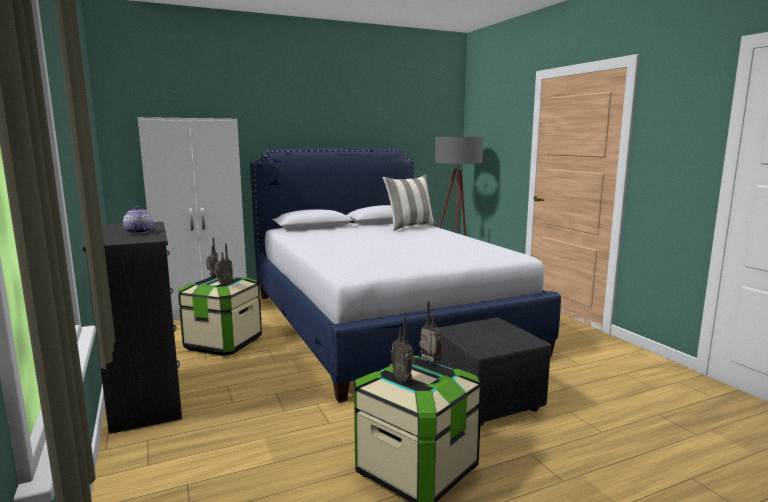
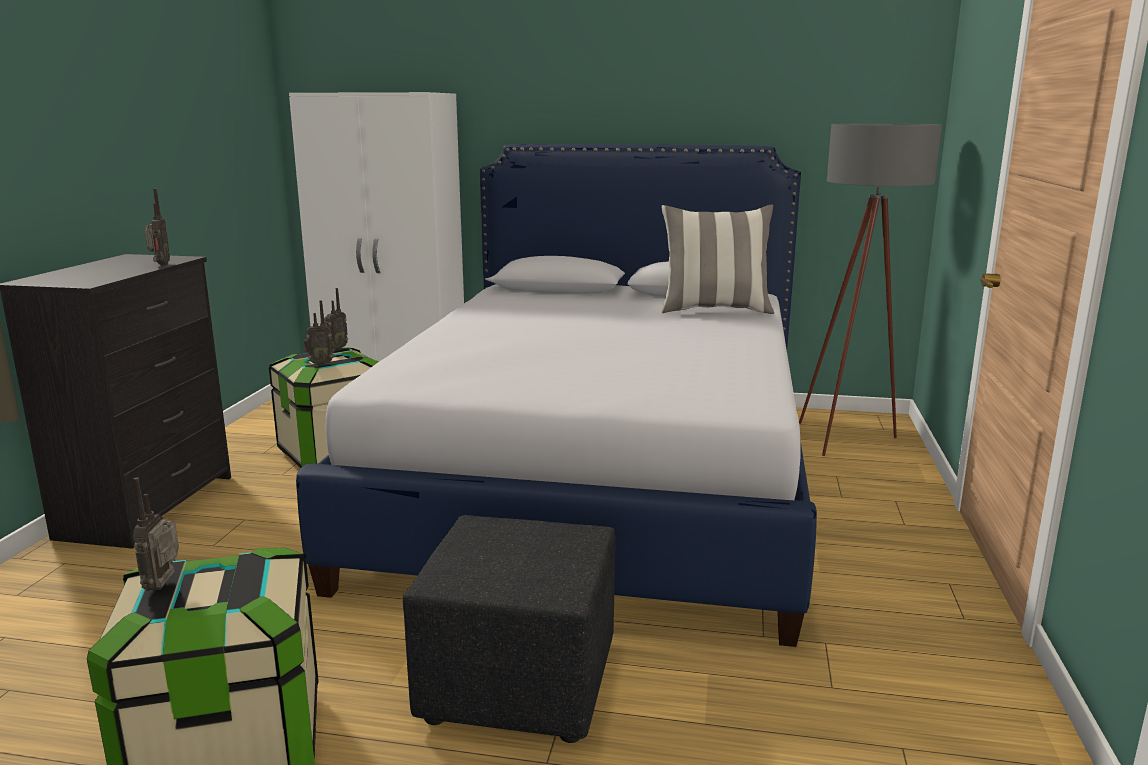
camera: 35 degrees right, 5 degrees up
teapot [123,206,153,234] -> none
radio [419,301,444,364] -> radio moved to [144,188,170,266]

